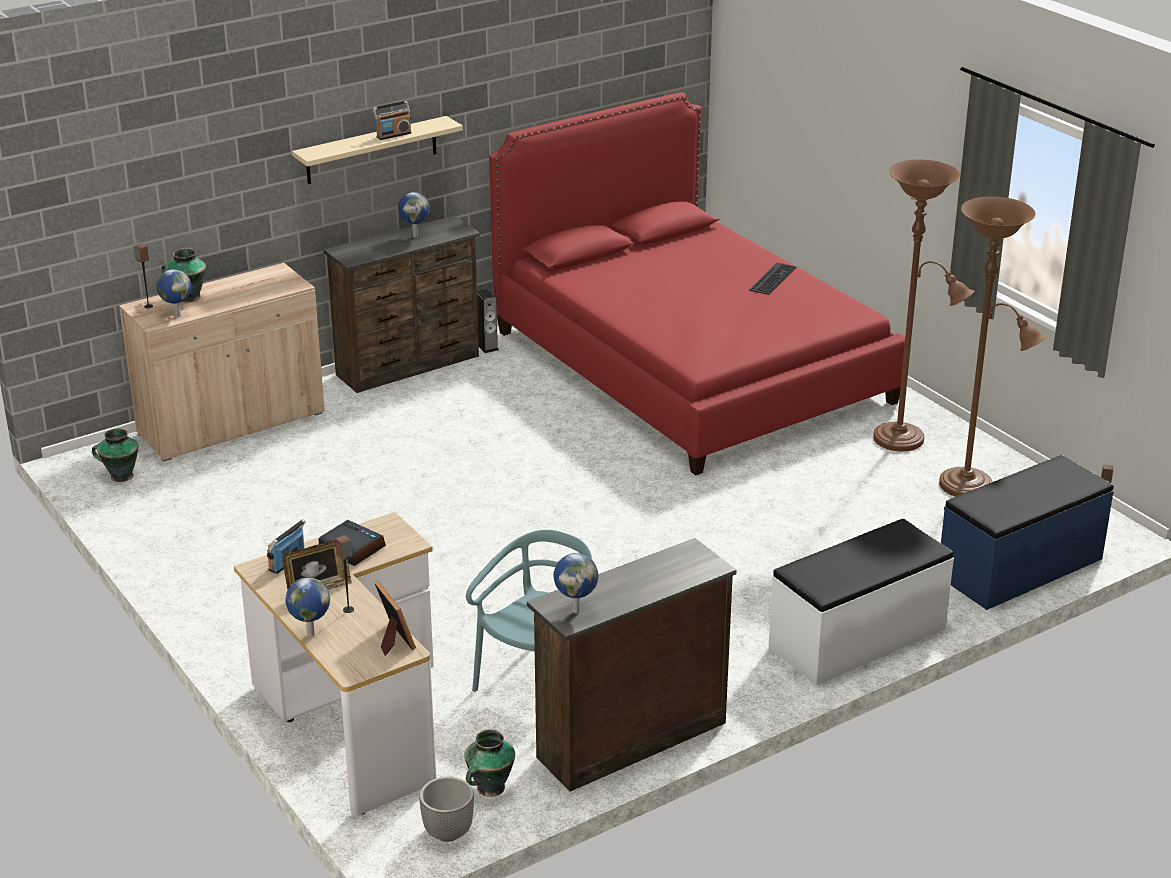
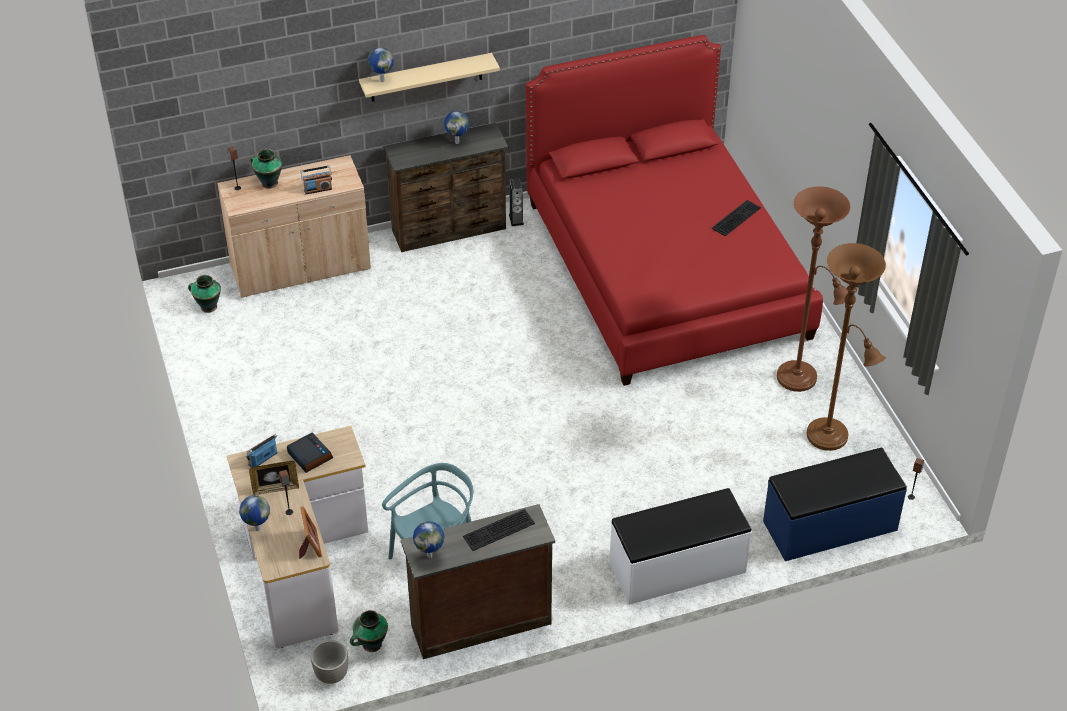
camera: 15 degrees right, 15 degrees up
globe [156,269,191,317] -> globe moved to [368,47,394,82]
radio [373,101,411,140] -> radio moved to [301,166,332,194]
none -> keyboard [463,509,535,551]

